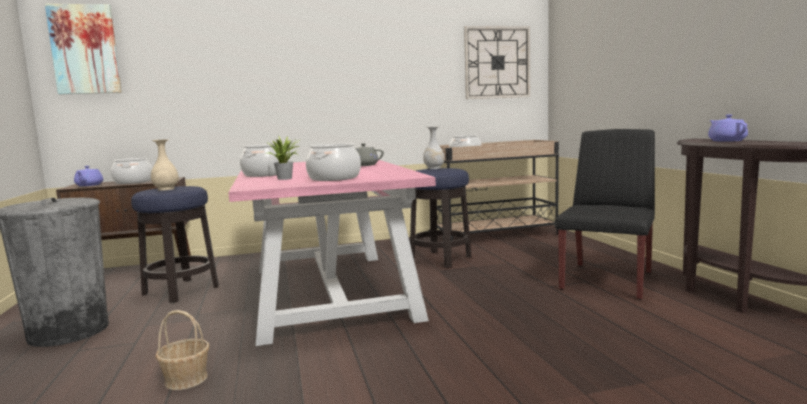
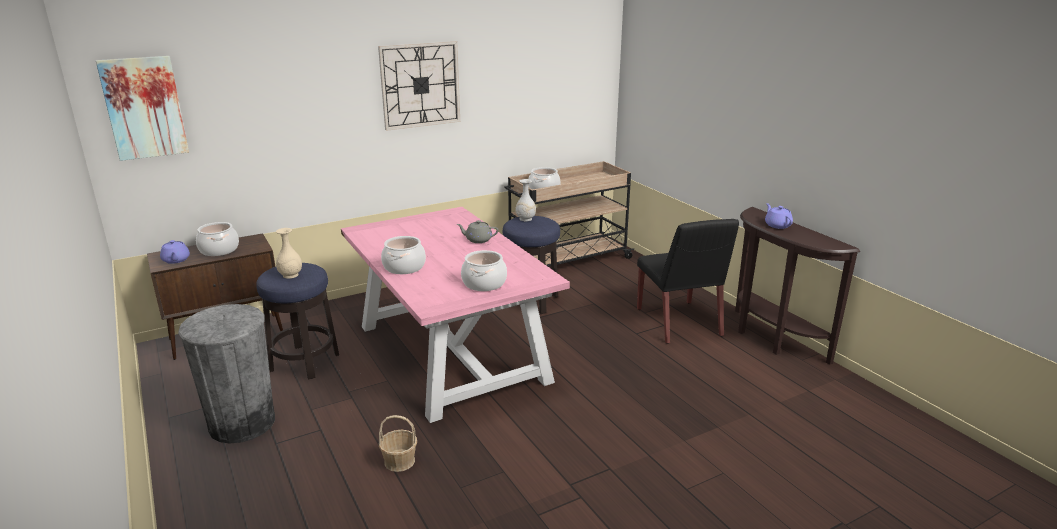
camera: 15 degrees left, 15 degrees up
potted plant [268,136,299,180] -> none
wall clock [464,26,530,99] -> wall clock moved to [378,41,460,131]
black chair [556,129,655,300] -> black chair turned 150 degrees clockwise [637,219,739,344]

